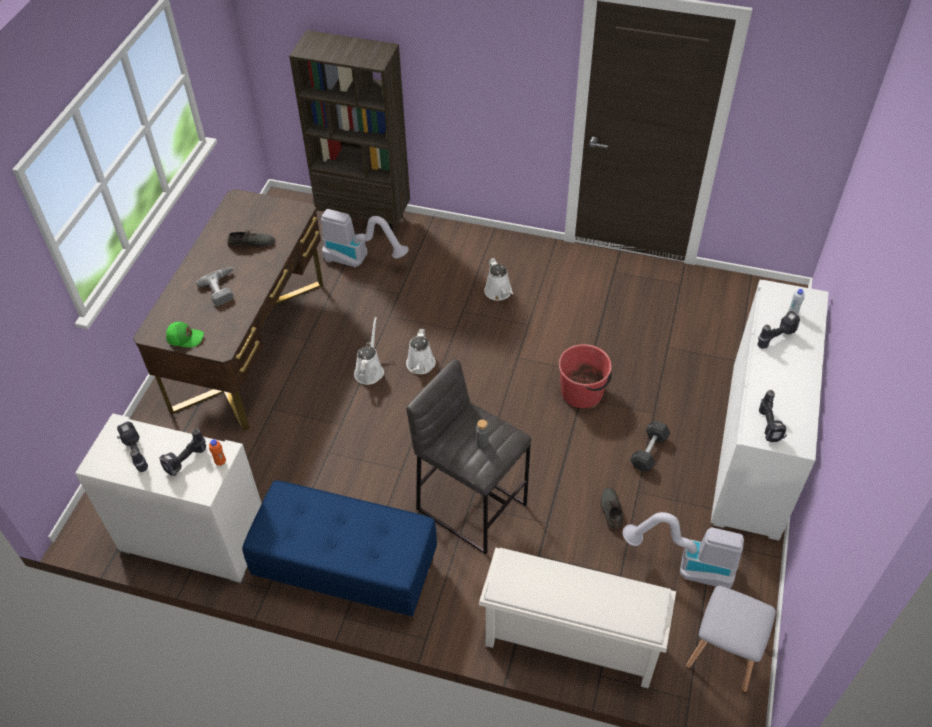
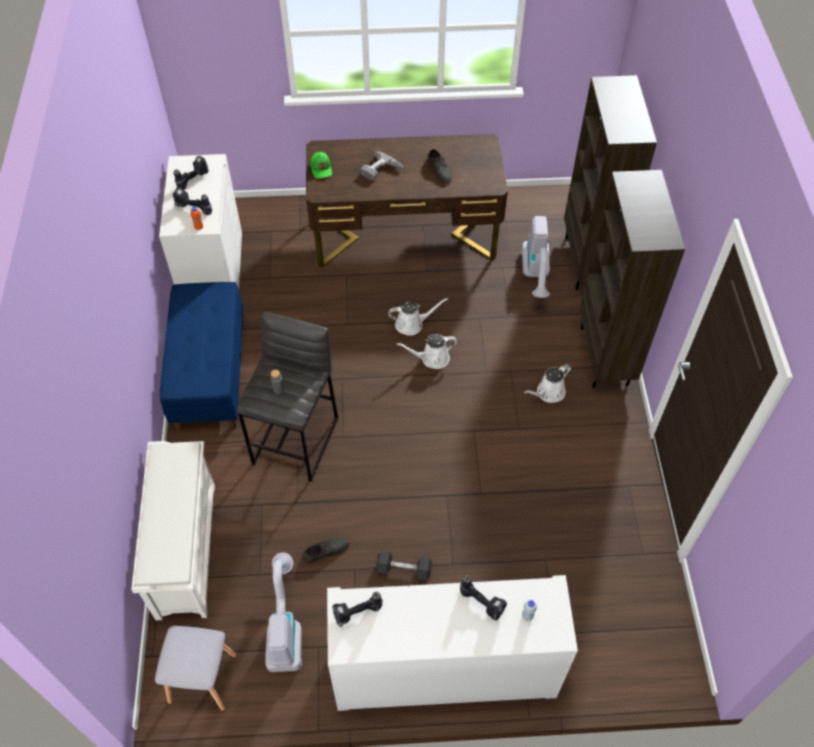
camera: 70 degrees right, 5 degrees up
red bucket [559,344,612,408] -> none
none -> brown bookcase [580,170,685,388]

